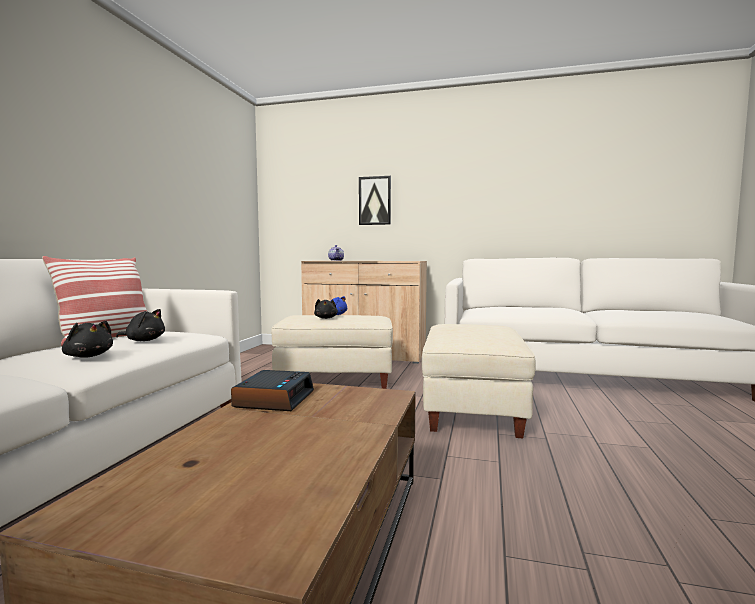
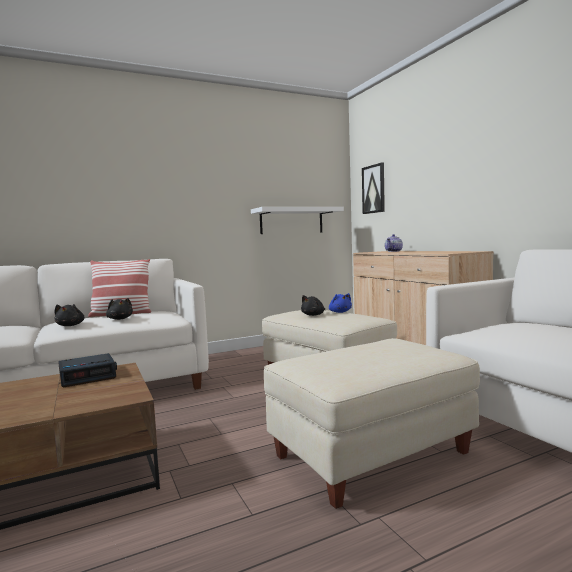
camera: 50 degrees right, 0 degrees up
picture [359,176,391,225] -> picture moved to [362,162,385,214]
none -> white shelf [251,207,344,234]

